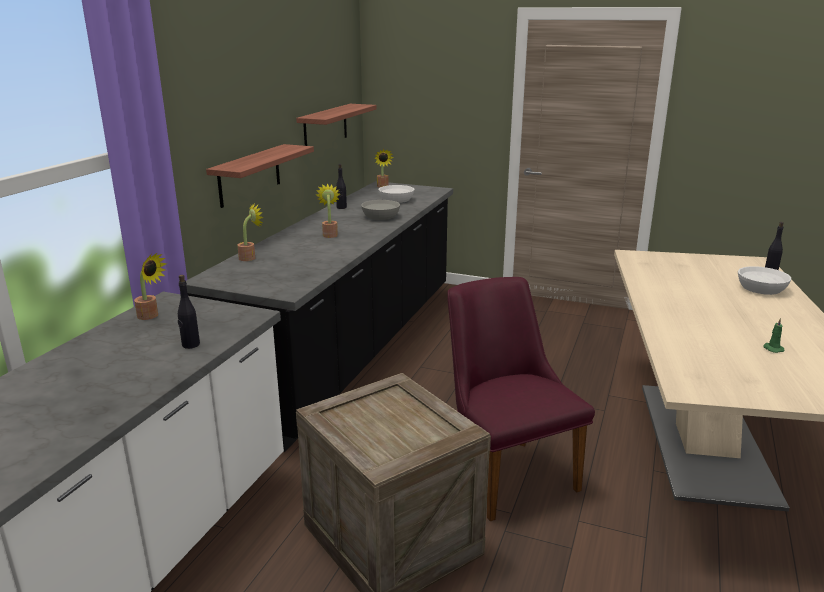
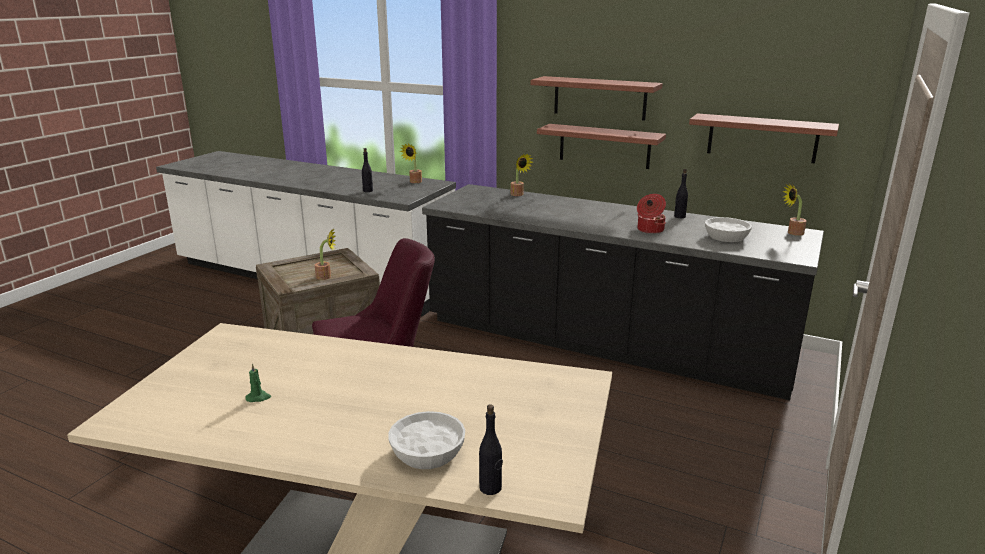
camera: 95 degrees right, 0 degrees up
potted plant [316,183,340,238] -> potted plant moved to [315,229,336,280]
grey bowl [361,200,400,220] -> cooking pot [637,194,666,234]
none -> shelf [531,76,663,121]

